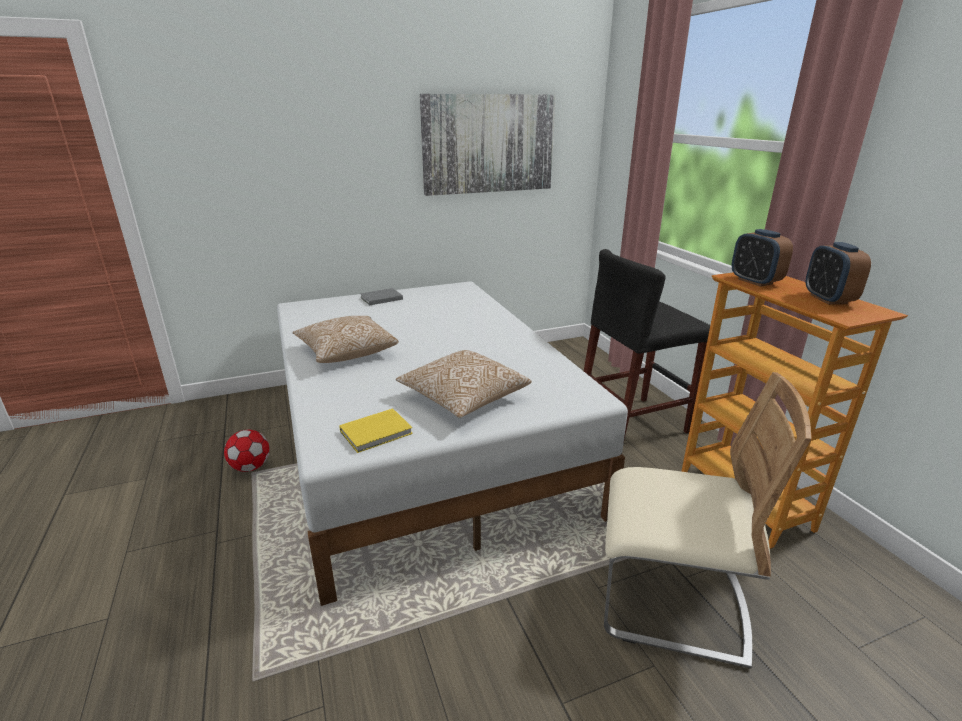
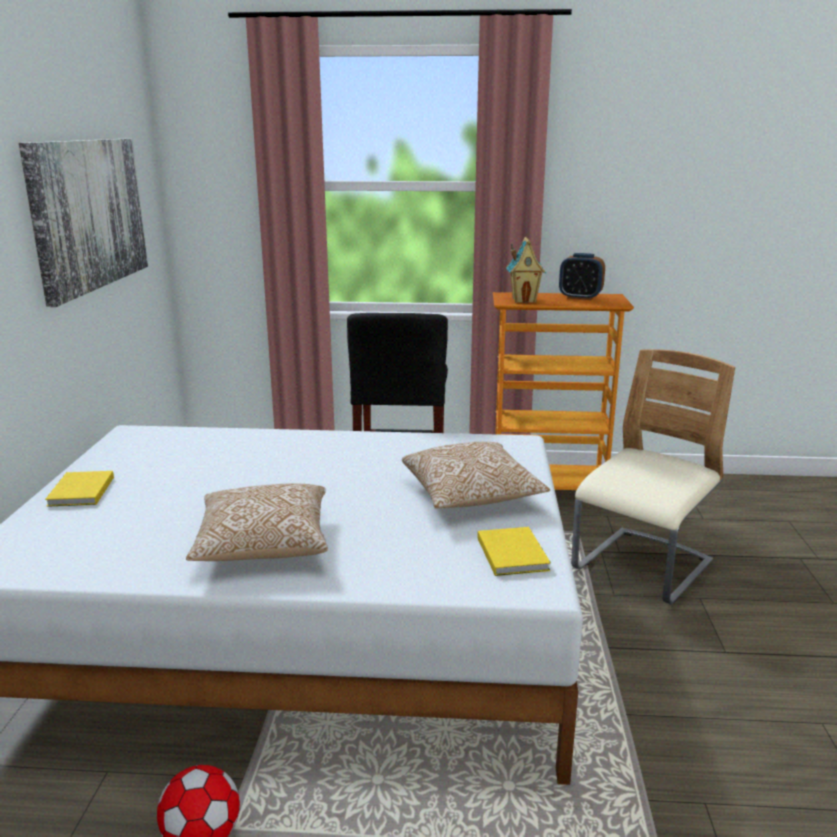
camera: 65 degrees left, 5 degrees down
grey book [360,288,403,305] -> yellow book [45,471,114,507]
alarm clock [732,229,793,287] -> toy house [506,237,546,303]

